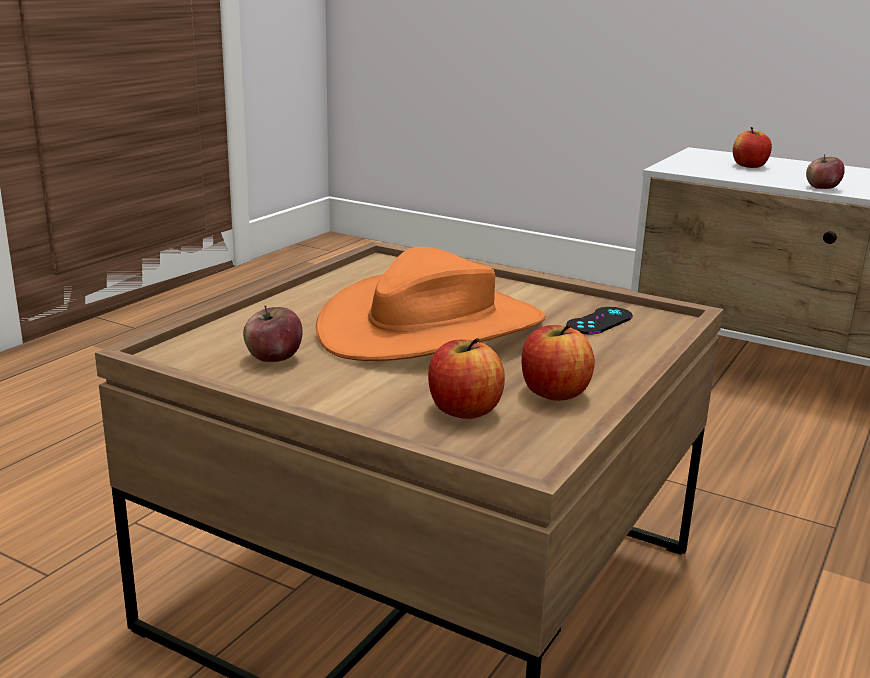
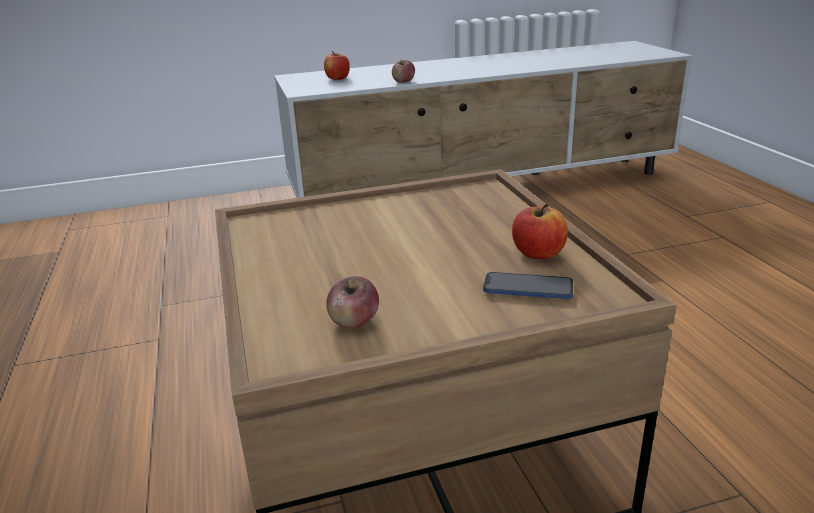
camera: 45 degrees left, 5 degrees up
orange hat [316,247,546,361] -> none
apple [428,338,505,419] -> phone [483,272,573,299]
black game controller [566,307,633,334] -> none

